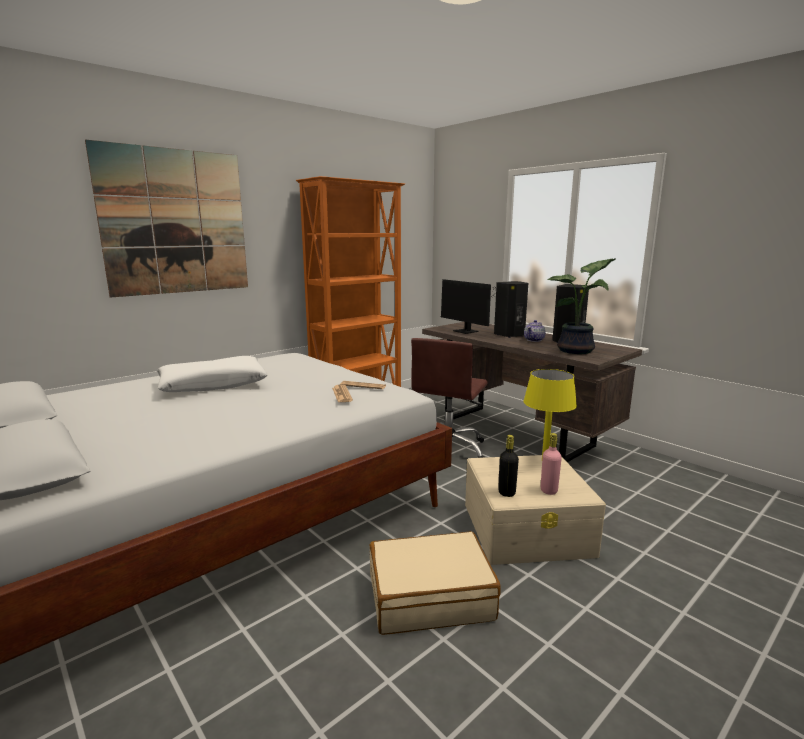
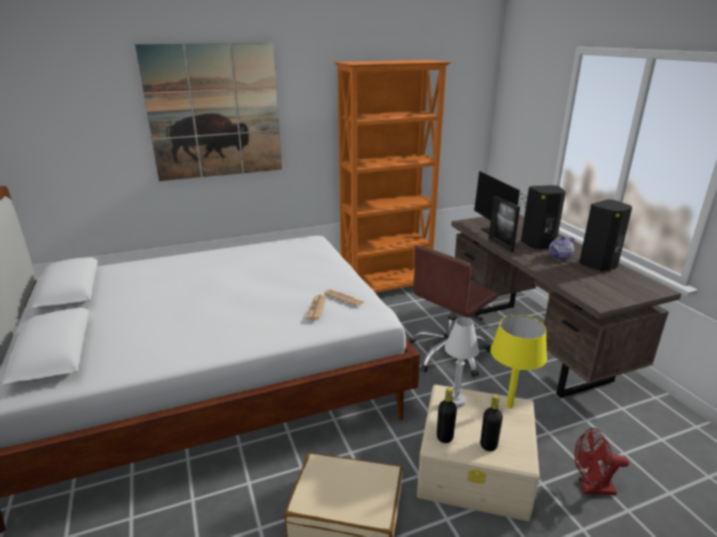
camera: 20 degrees right, 10 degrees up
white pillow [157,356,267,392] -> none
pink bottle [541,433,562,495] -> black bottle [480,395,503,451]
potted plant [547,258,616,354] -> none
none -> white table lamp [445,318,479,407]
none -> picture frame [489,196,520,252]
none -> red fan [574,428,629,495]

